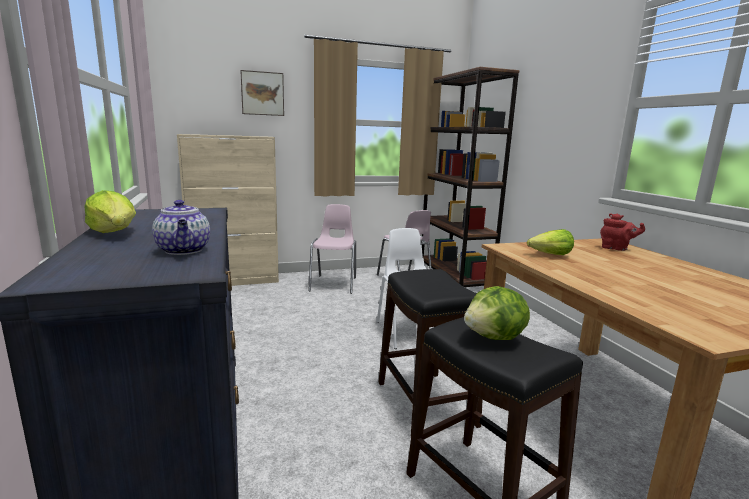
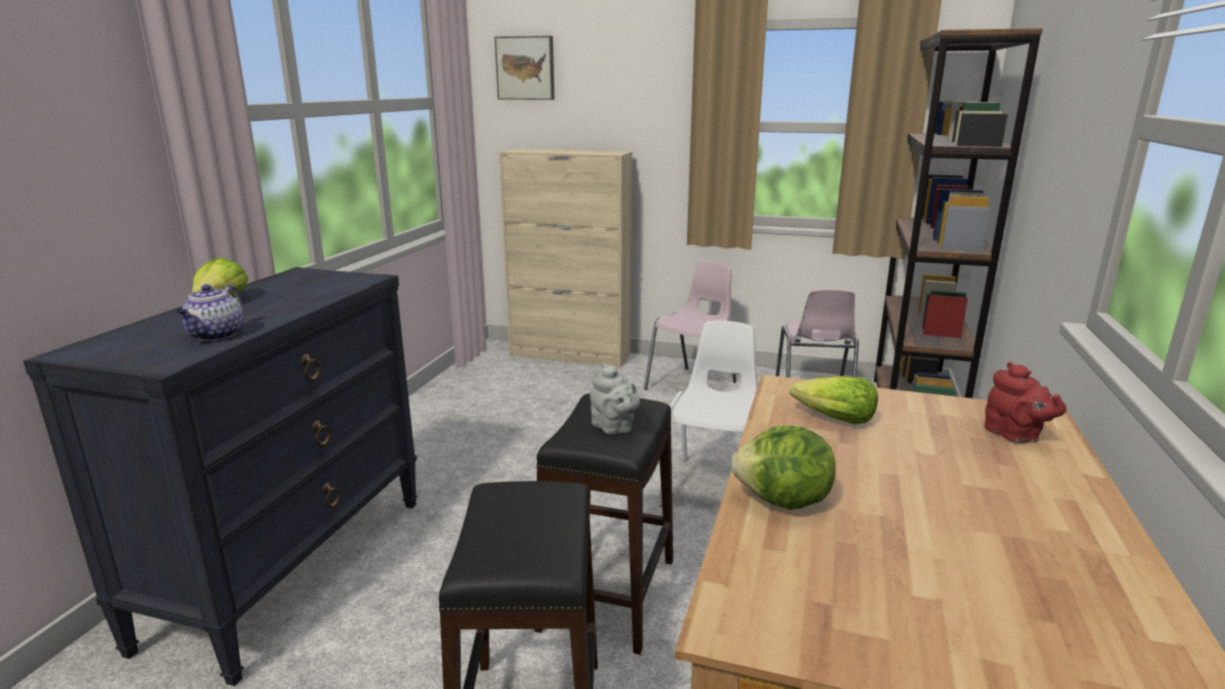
camera: 35 degrees right, 5 degrees up
picture [240,70,284,116] -> picture moved to [495,36,555,100]
lettuce [464,286,530,340] -> lettuce moved to [731,426,836,510]
none -> grey teapot [590,363,640,435]

